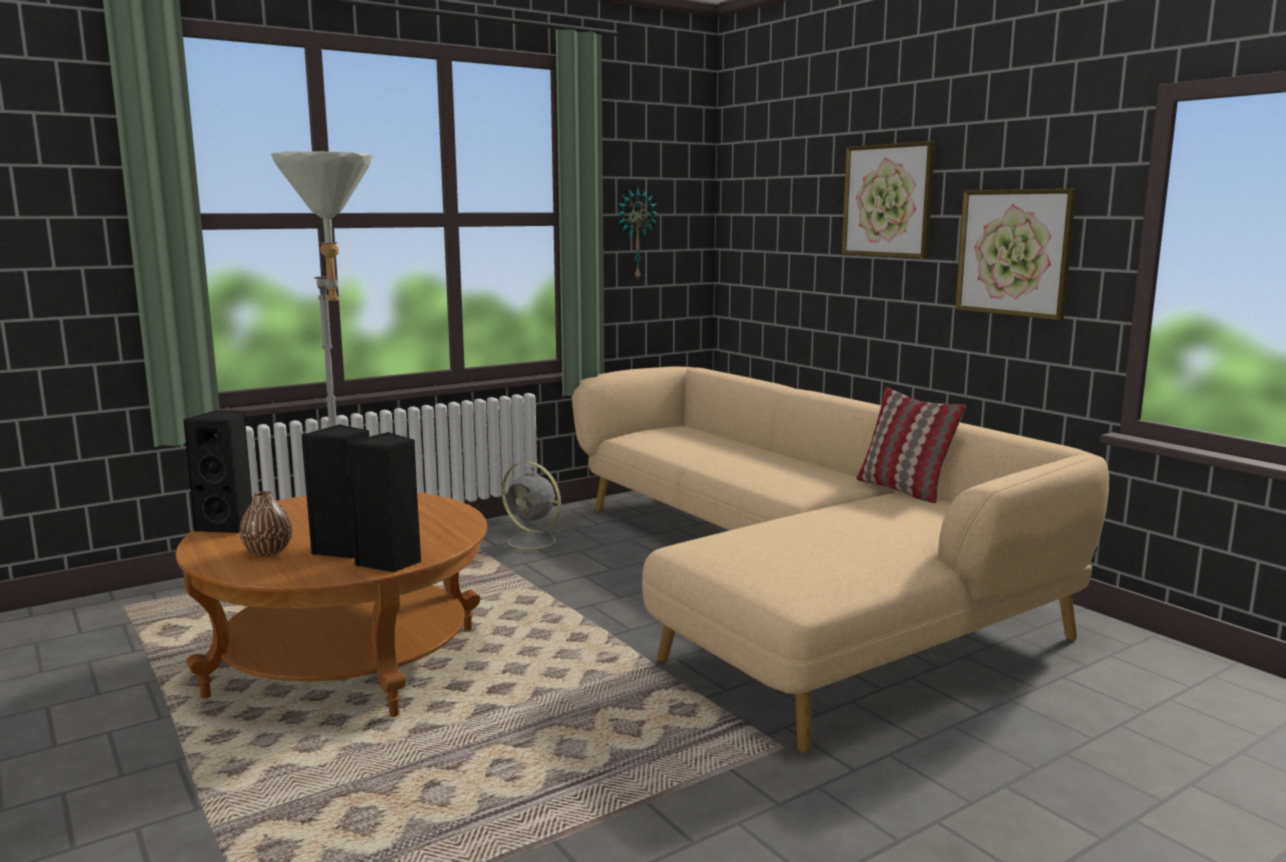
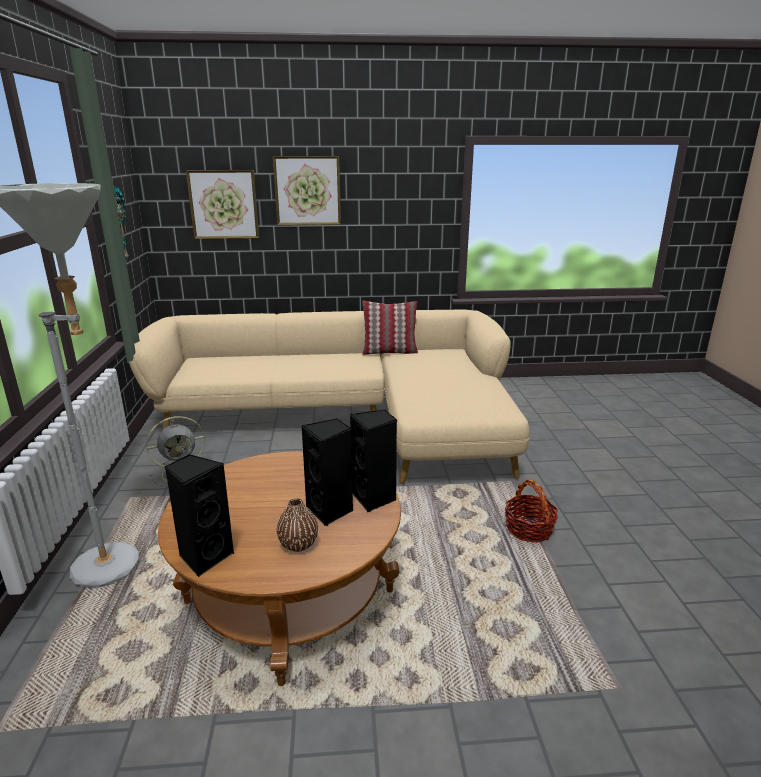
camera: 60 degrees left, 10 degrees up
picture [955,189,1076,320] -> picture moved to [186,170,259,239]
none -> basket [505,479,558,543]

